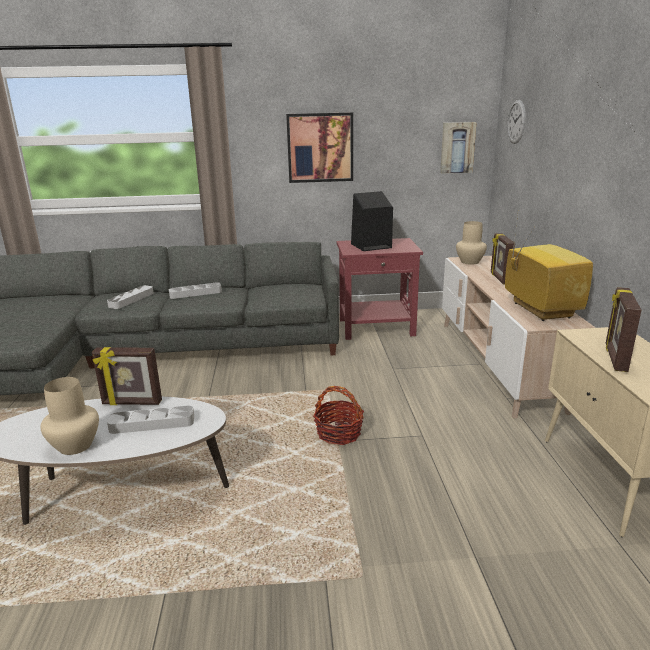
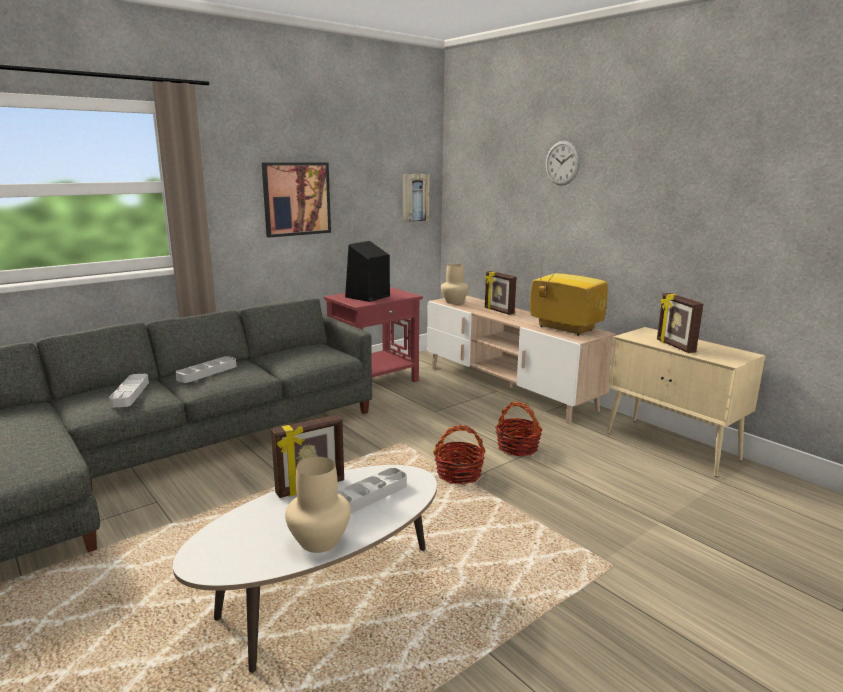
camera: 35 degrees left, 5 degrees down
wall clock [507,100,526,144] -> wall clock moved to [545,141,580,186]
none -> basket [495,402,543,456]

